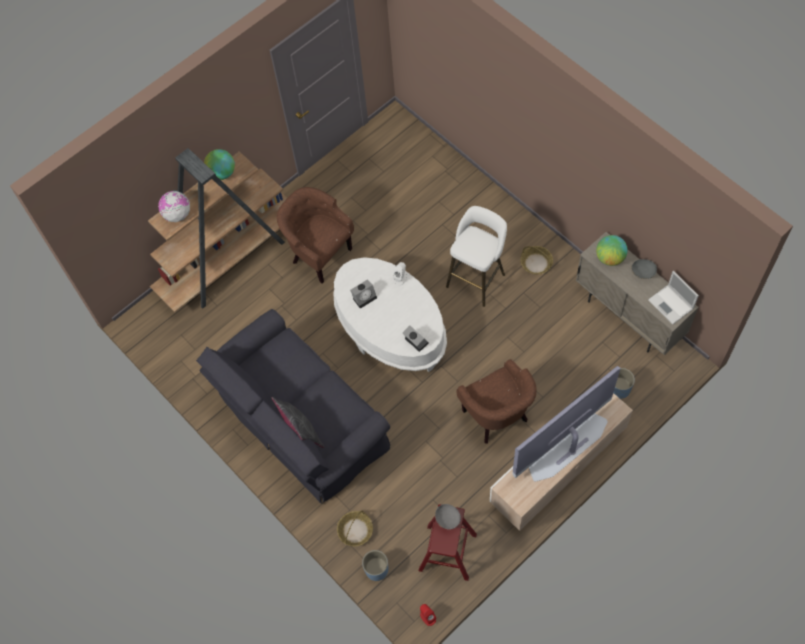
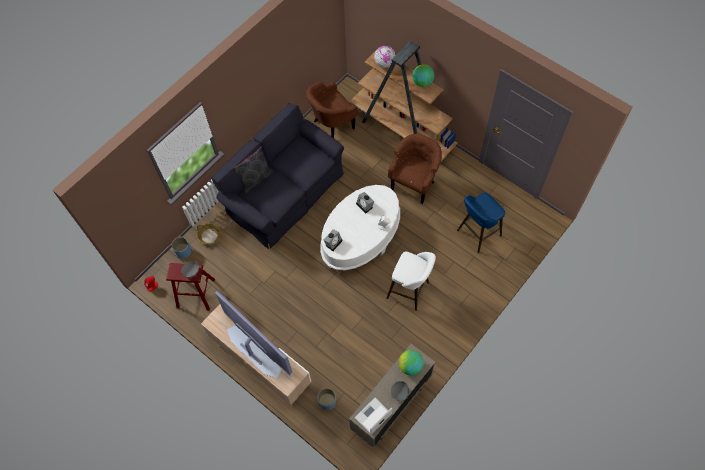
camera: 80 degrees right, 0 degrees up
brown armchair [457,359,537,444] -> brown armchair moved to [306,81,358,138]
basket [520,246,553,274] -> none
none -> blue stool [457,192,505,253]

